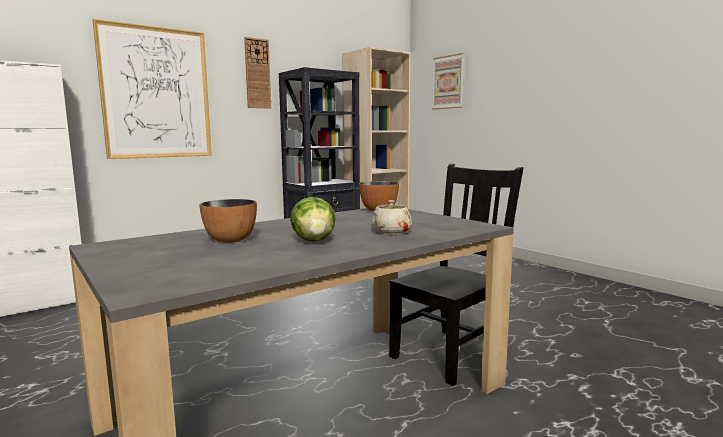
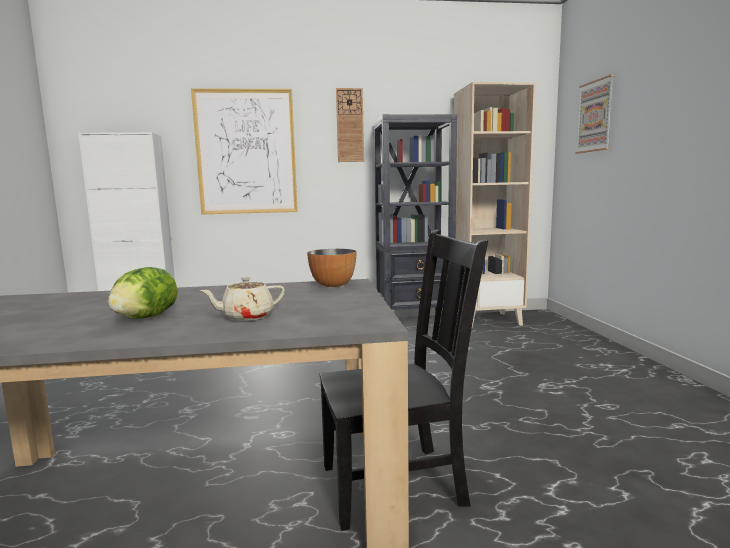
camera: 30 degrees right, 0 degrees up
bowl [199,199,257,243] -> none

